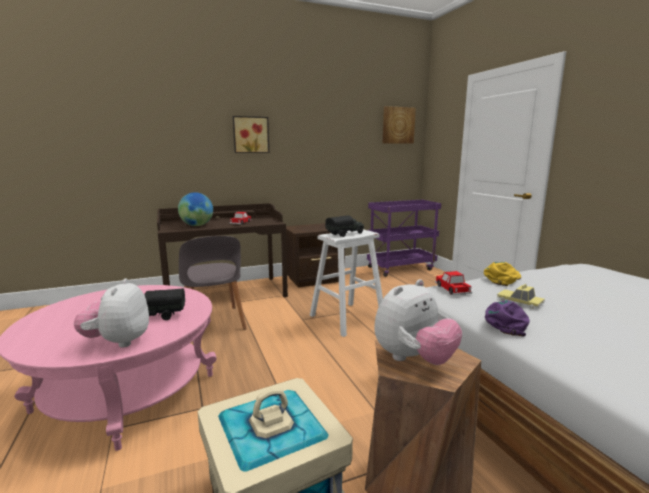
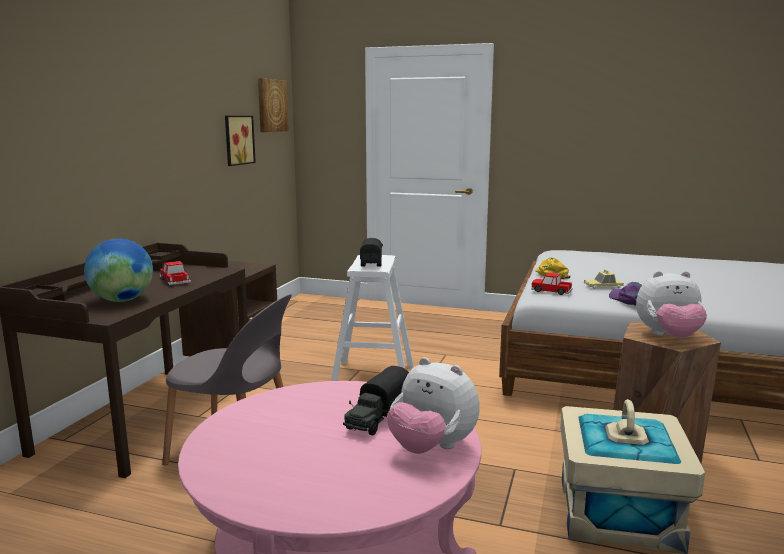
camera: 50 degrees left, 0 degrees up
picture [233,116,269,153] -> picture moved to [225,116,256,166]
purple cart [367,200,441,277] -> none
plush toy [374,279,462,365] -> plush toy turned 90 degrees clockwise [636,271,707,338]

